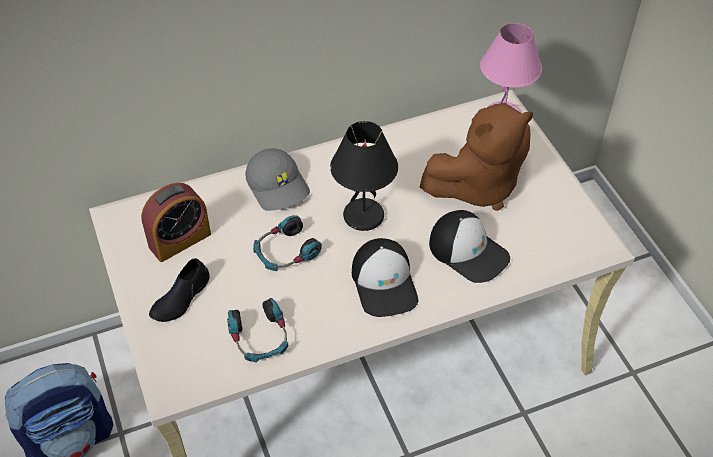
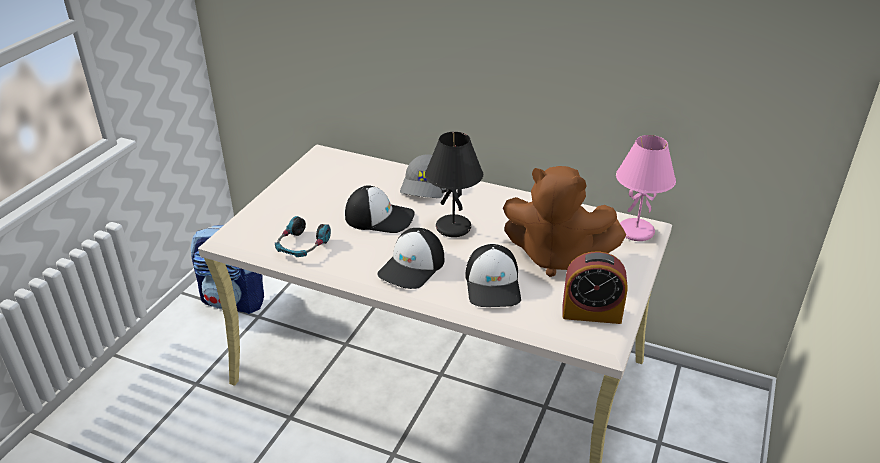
camera: 45 degrees right, 15 degrees down
alarm clock [141,183,211,262] -> alarm clock moved to [563,252,627,324]
black shoe [149,258,210,322] -> none
headphones [253,215,322,271] -> cap [345,185,415,233]

